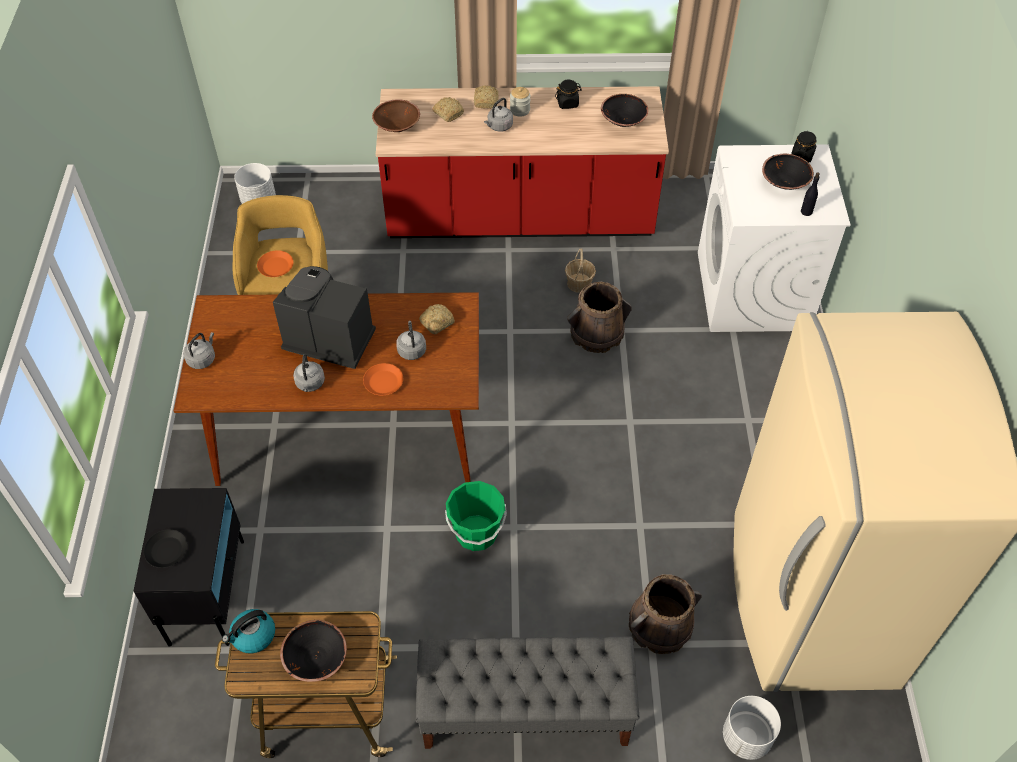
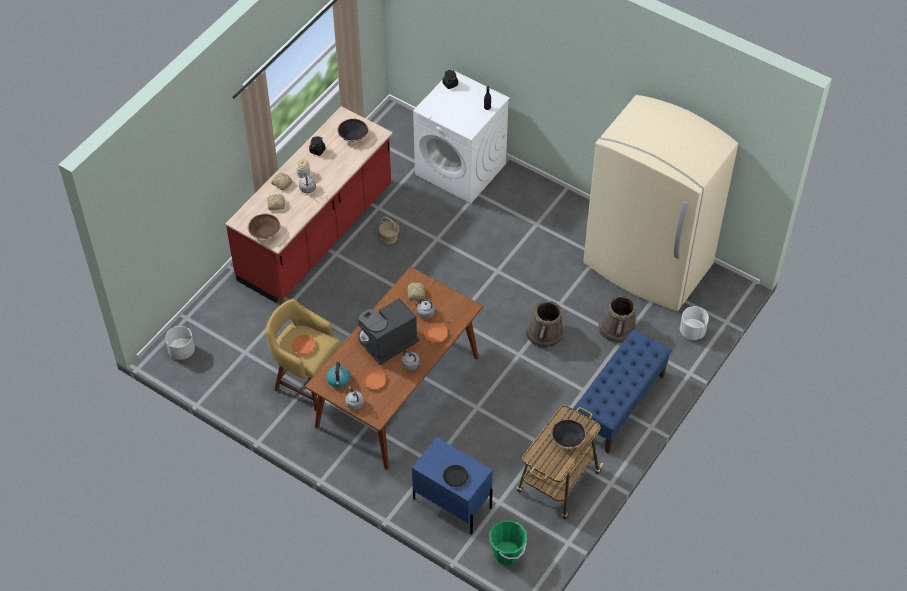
camera: 55 degrees left, 0 degrees up
black nightstand [133,488,244,647] -> blue nightstand [412,437,493,534]
kettle [222,609,275,653] -> kettle moved to [326,362,350,388]
grey bench [416,636,639,749] -> blue bench [574,330,672,454]
green bucket [445,481,507,551] -> green bucket moved to [489,520,527,565]
brown bucket [567,281,632,353] -> brown bucket moved to [526,301,563,349]
black bowl [762,154,814,190] -> none
none -> orange plate [362,369,387,389]

